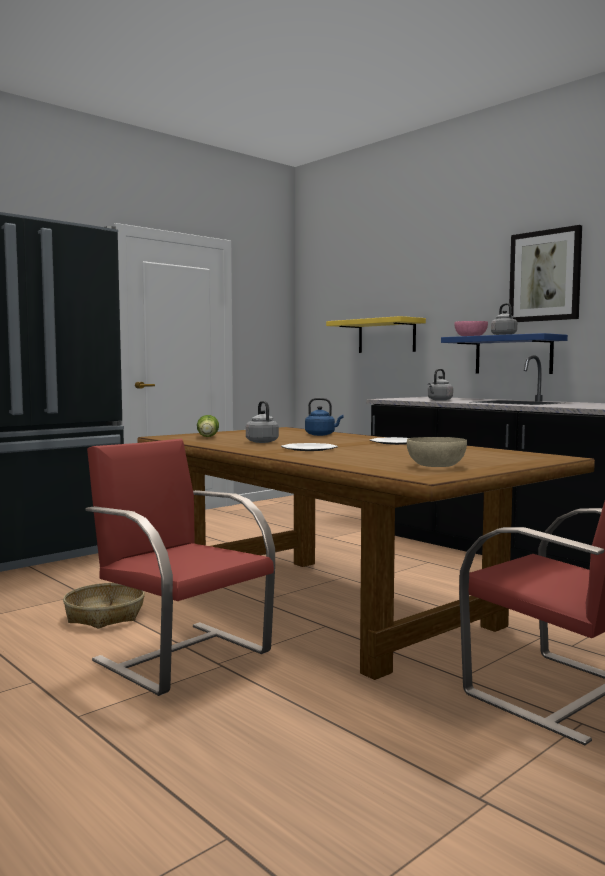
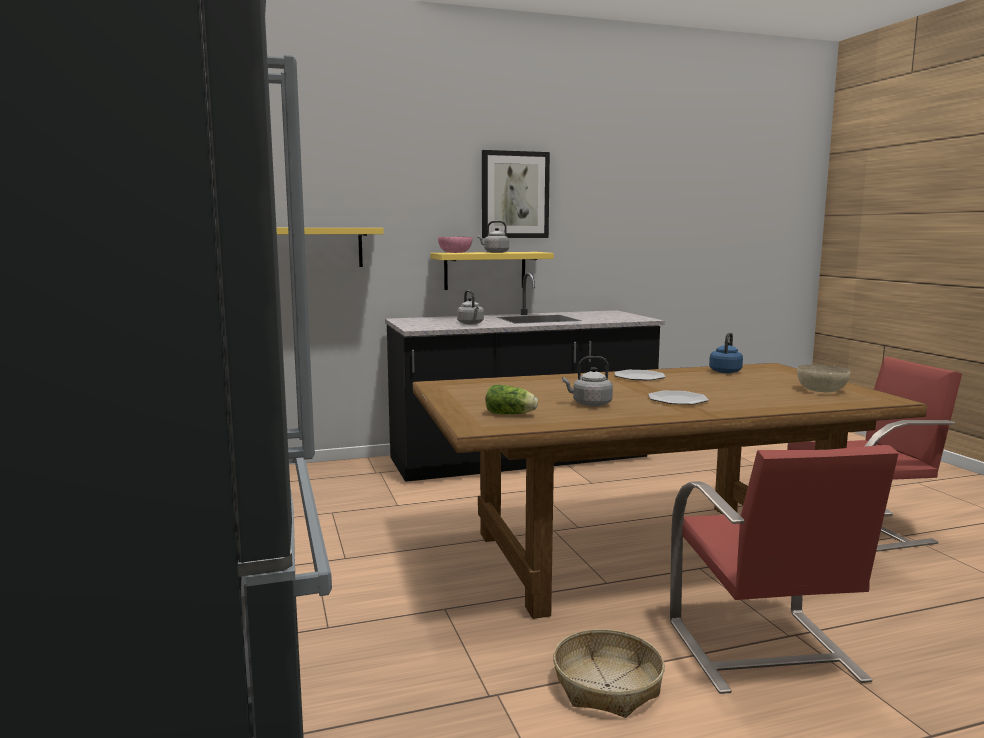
camera: 65 degrees left, 5 degrees up
red chair [86,439,275,696] -> red chair turned 75 degrees counterclockwise [670,445,899,694]
blue kettle [305,398,343,436] -> blue kettle moved to [709,332,743,373]
blue shelf [441,333,568,374] -> yellow shelf [430,252,554,290]

